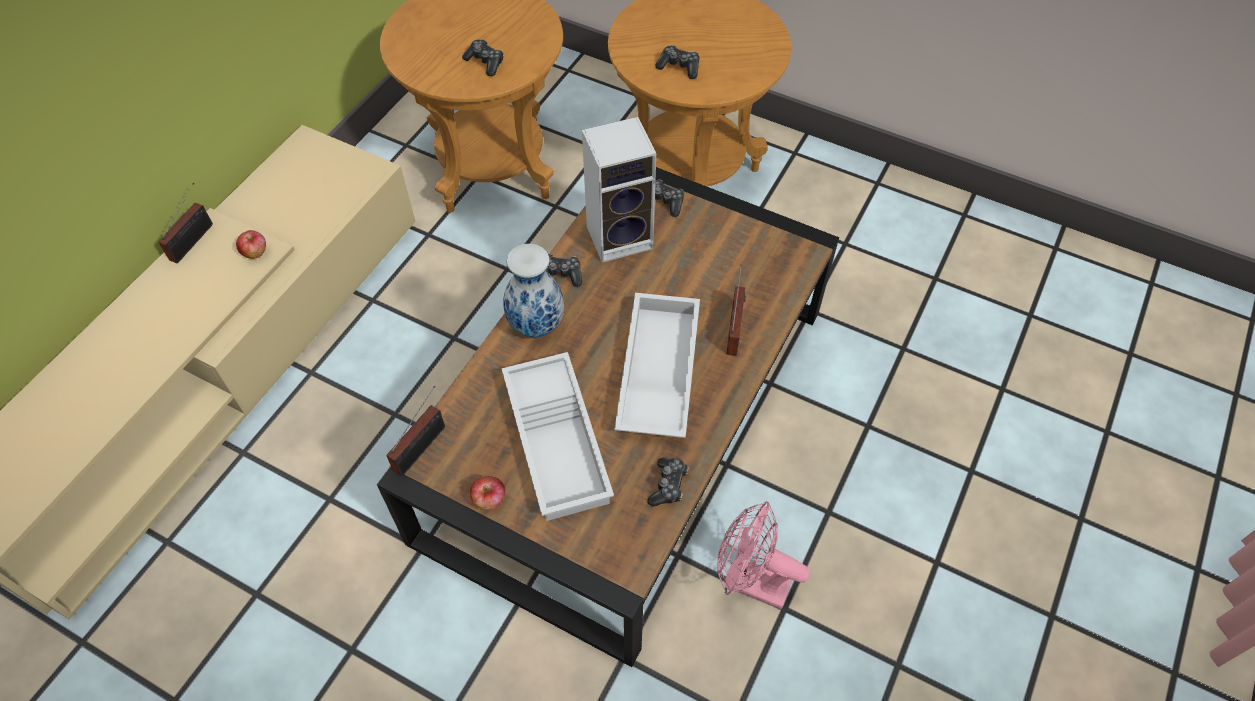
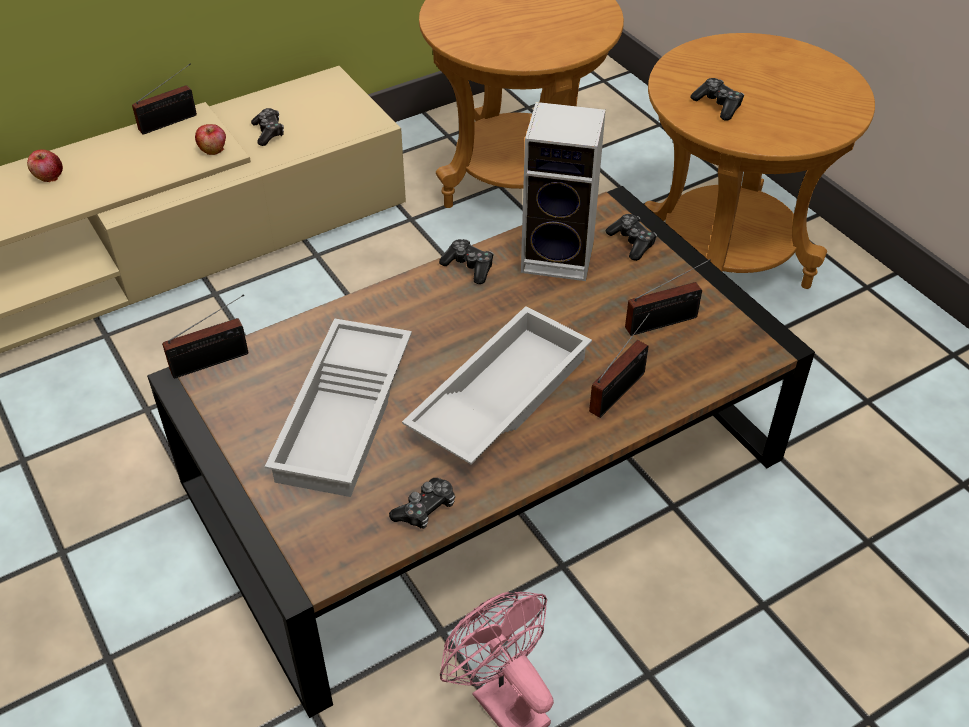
camera: 30 degrees right, 10 degrees down
game controller [462,39,503,76] -> game controller moved to [251,108,284,146]
apple [470,476,505,510] -> apple moved to [27,149,63,182]
vase [503,244,564,337] -> none
none -> radio [625,259,711,336]

